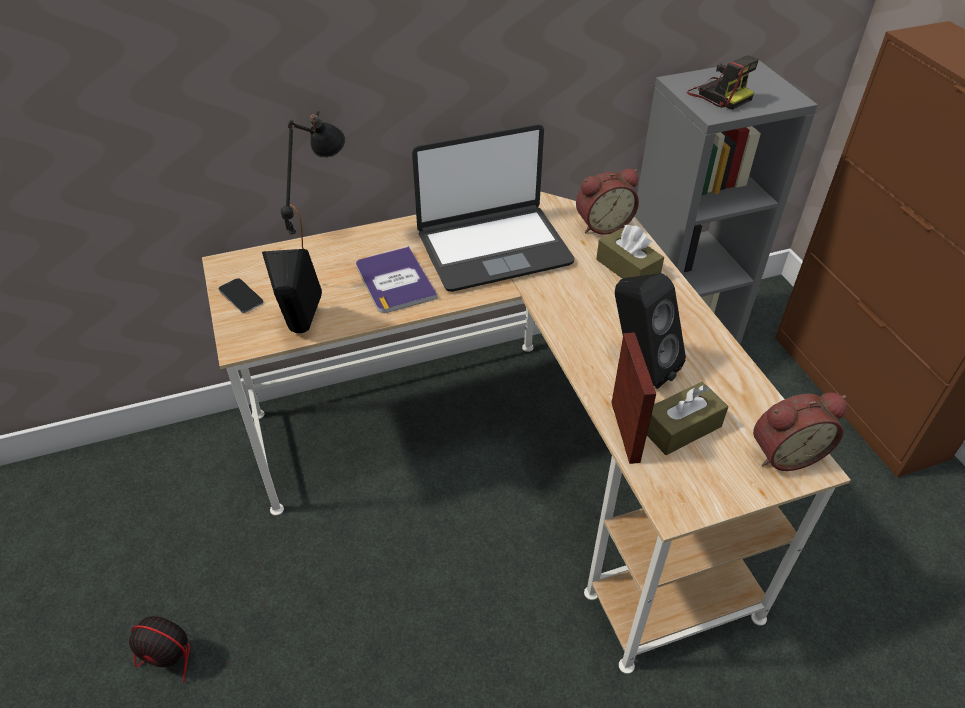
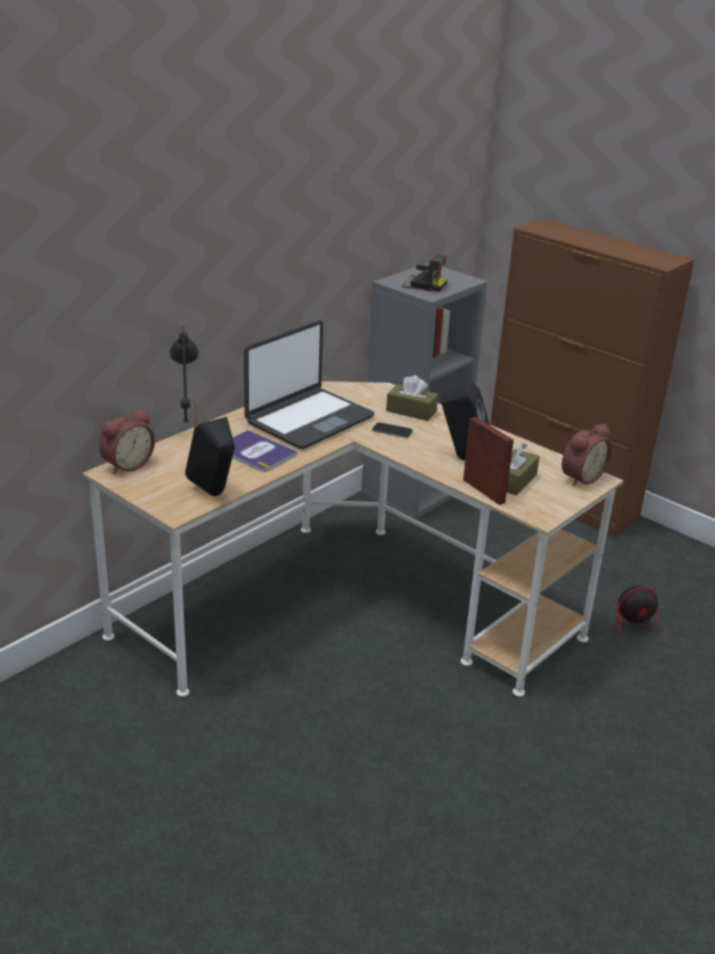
camera: 30 degrees left, 15 degrees down
fan [129,557,270,683] -> fan moved to [617,572,676,635]
phone [219,278,264,313] -> phone moved to [372,422,413,438]
alarm clock [576,169,639,235] -> alarm clock moved to [99,409,155,474]

